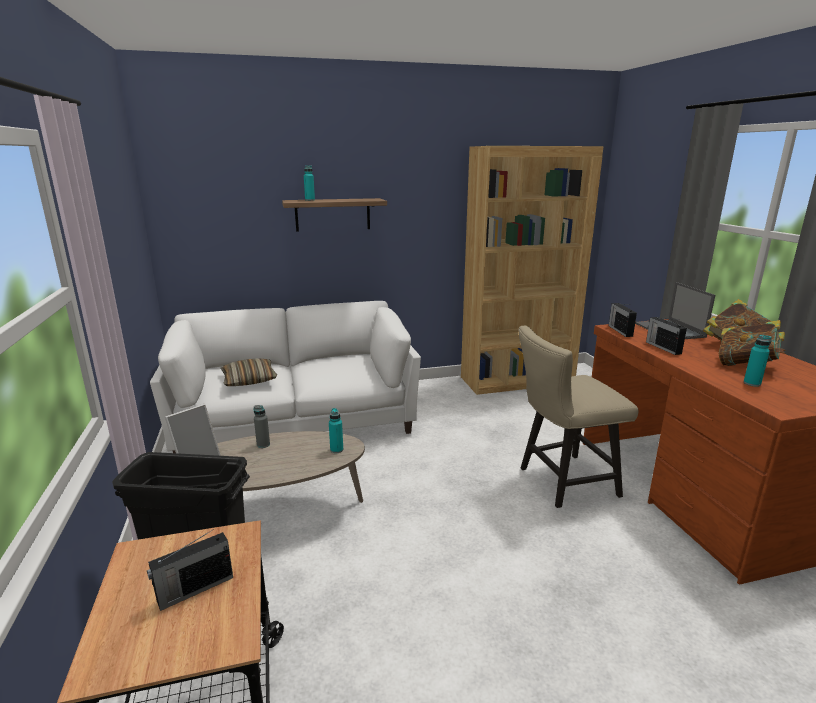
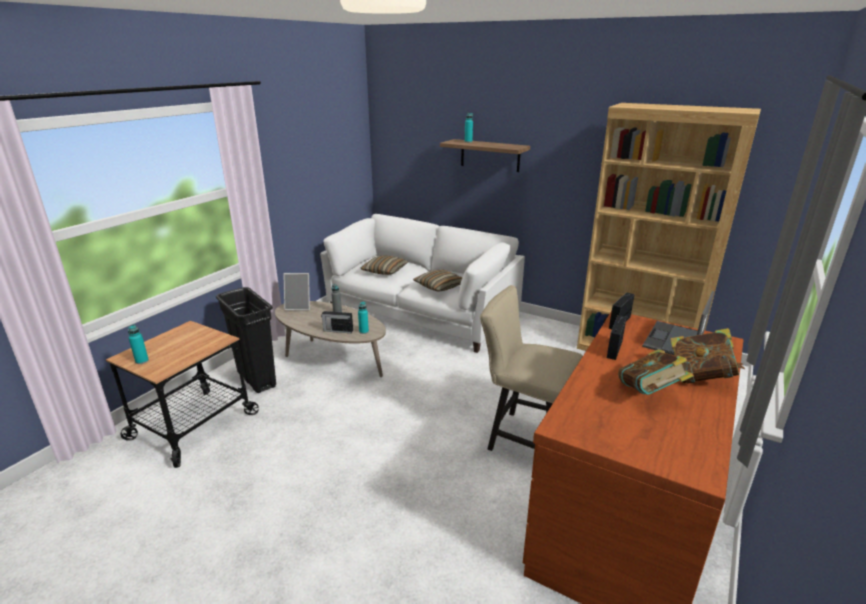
camera: 45 degrees right, 5 degrees up
radio [147,529,233,611] -> radio moved to [321,309,353,333]
turquoise bottle [744,335,772,387] -> turquoise bottle moved to [128,325,149,364]
none -> pillow [413,269,462,291]

